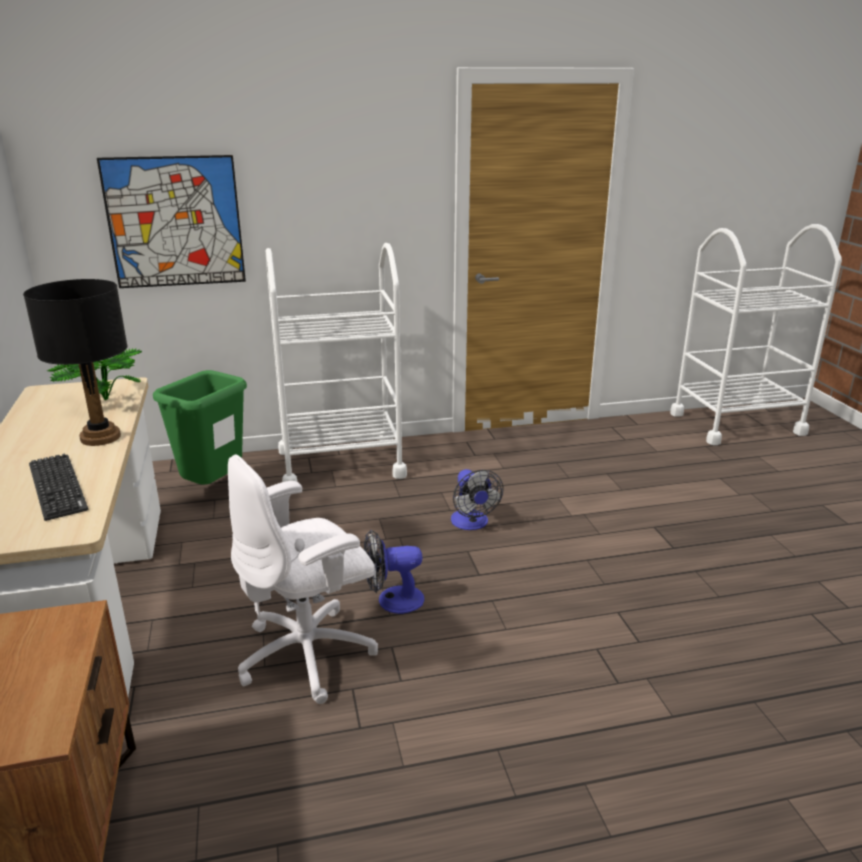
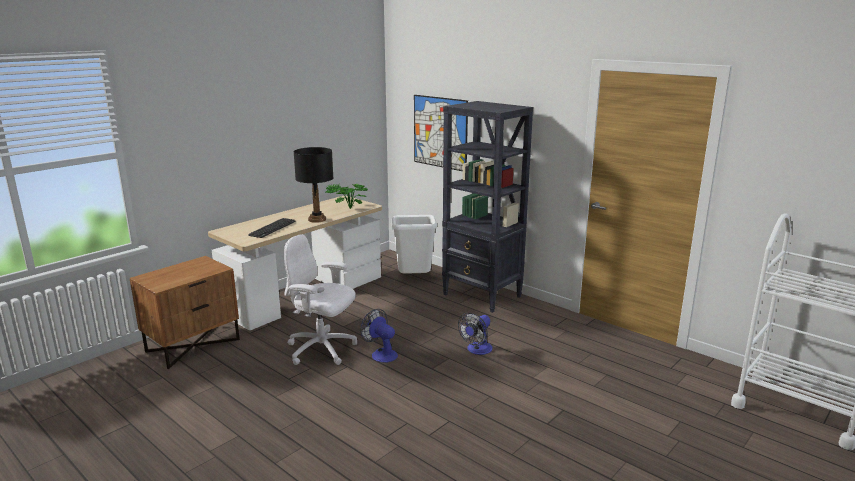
camera: 55 degrees right, 5 degrees down
green trash can [153,370,247,484] -> white trash can [392,215,437,274]
white cart [266,243,407,482] -> black bookcase [442,101,533,313]

